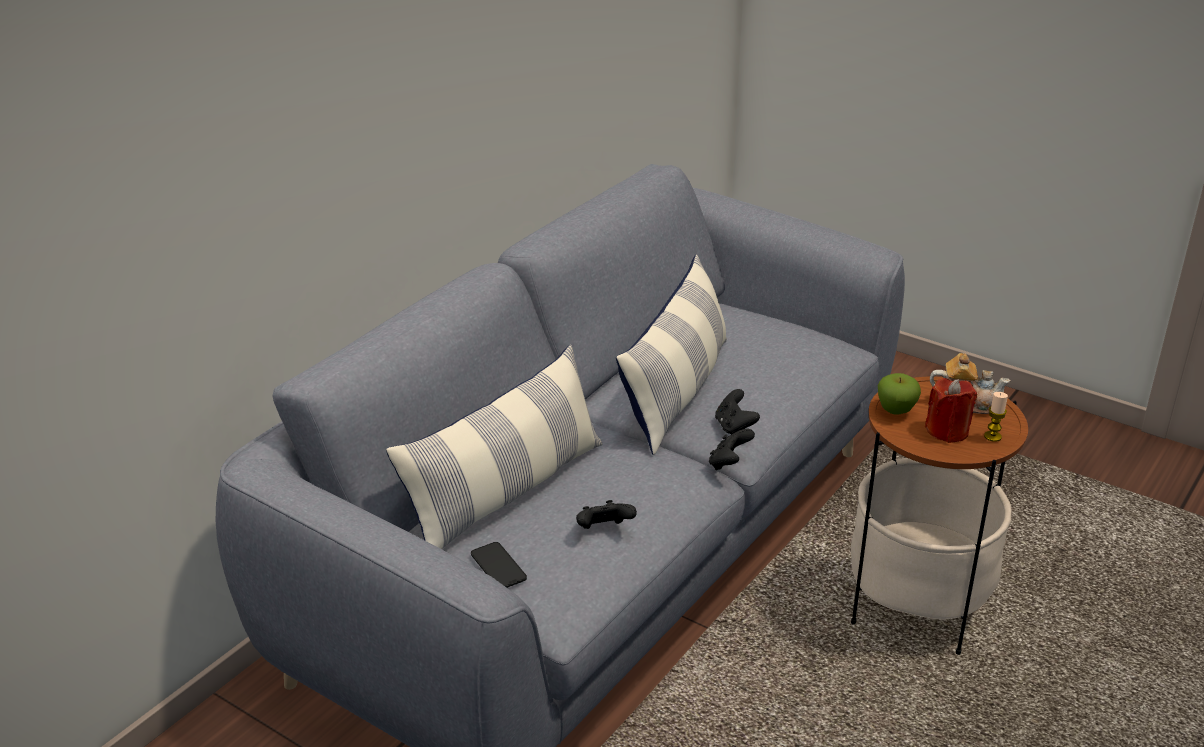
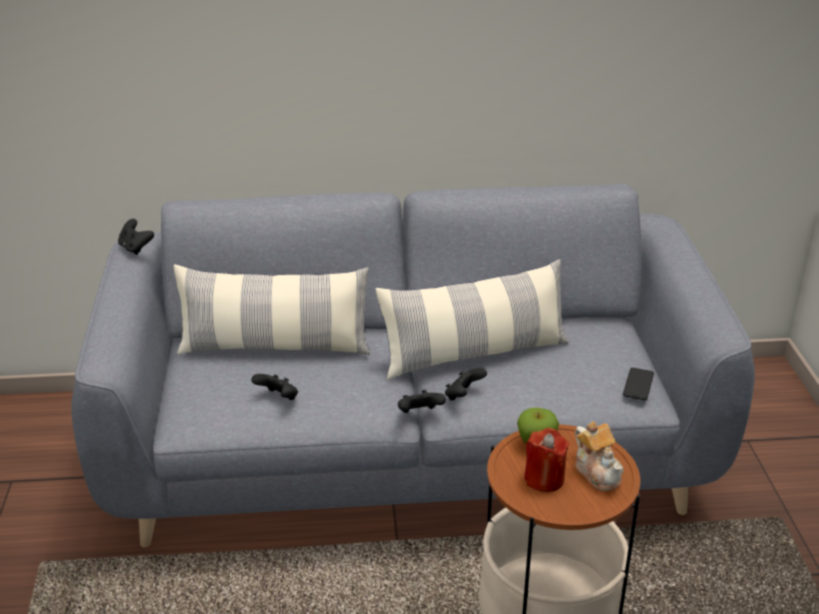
camera: 50 degrees right, 0 degrees up
phone [471,542,527,588] -> phone moved to [623,368,654,400]
candle [984,392,1008,442] -> none
none -> black game controller [118,219,154,255]

